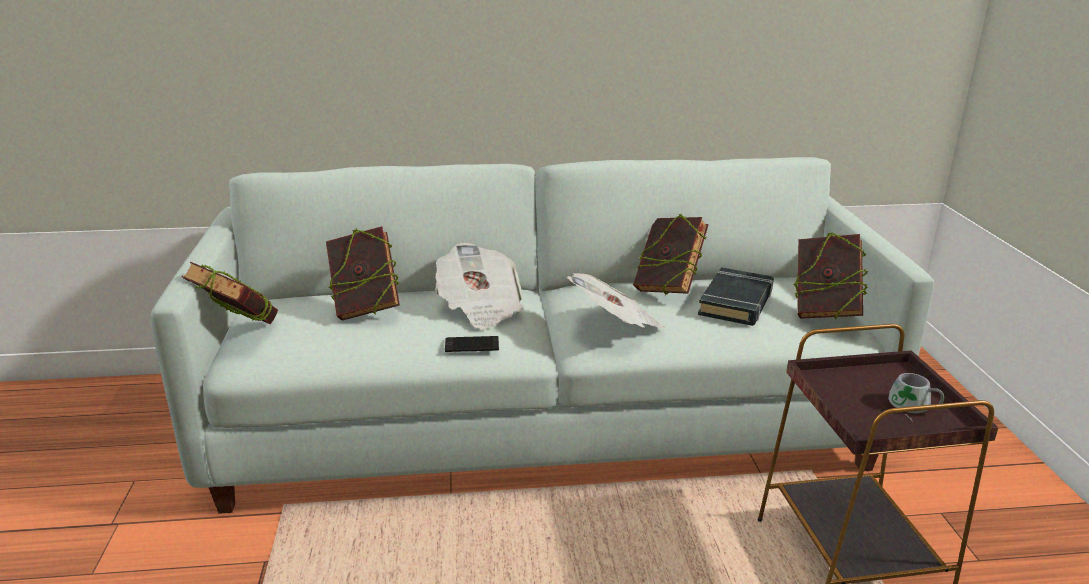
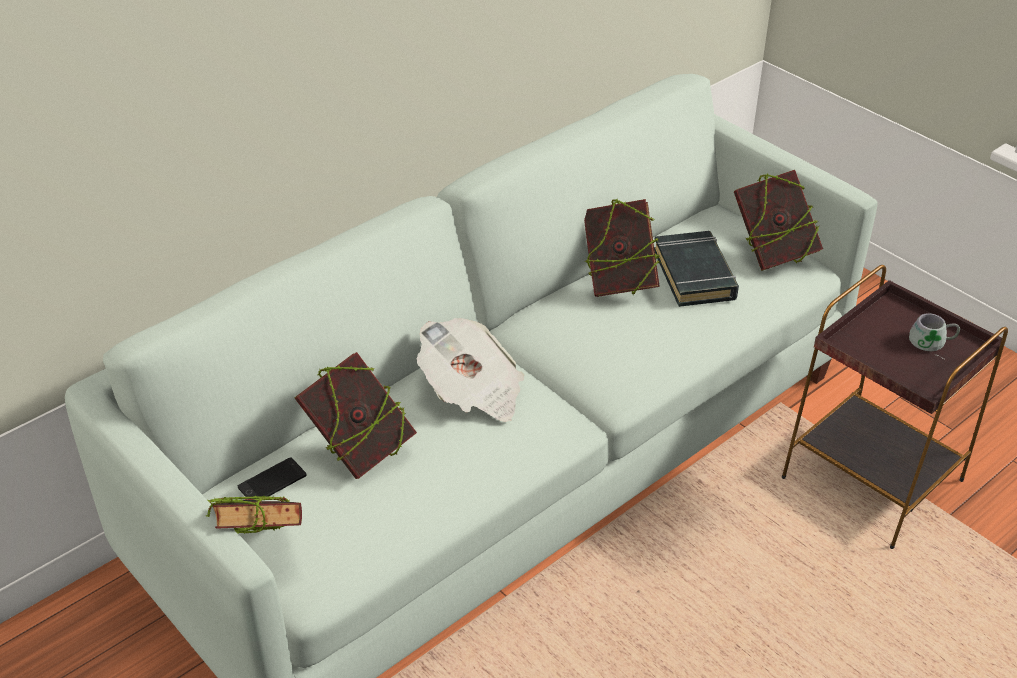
camera: 35 degrees left, 15 degrees up
phone [445,336,499,352] -> phone moved to [238,457,307,501]
newspaper [567,273,665,328] -> none

